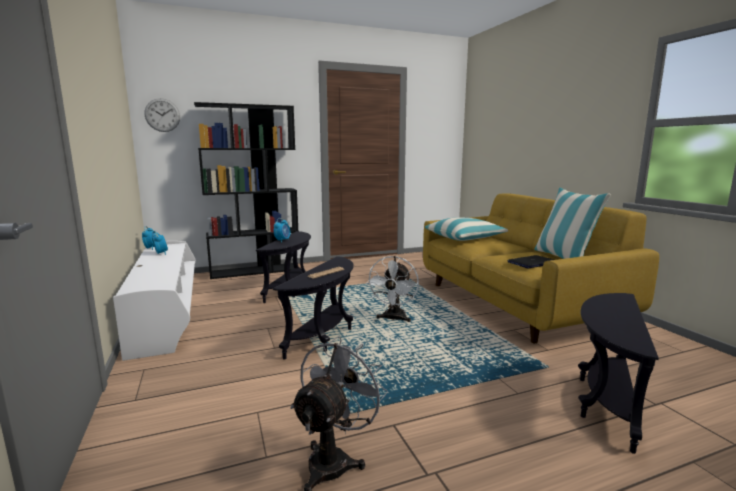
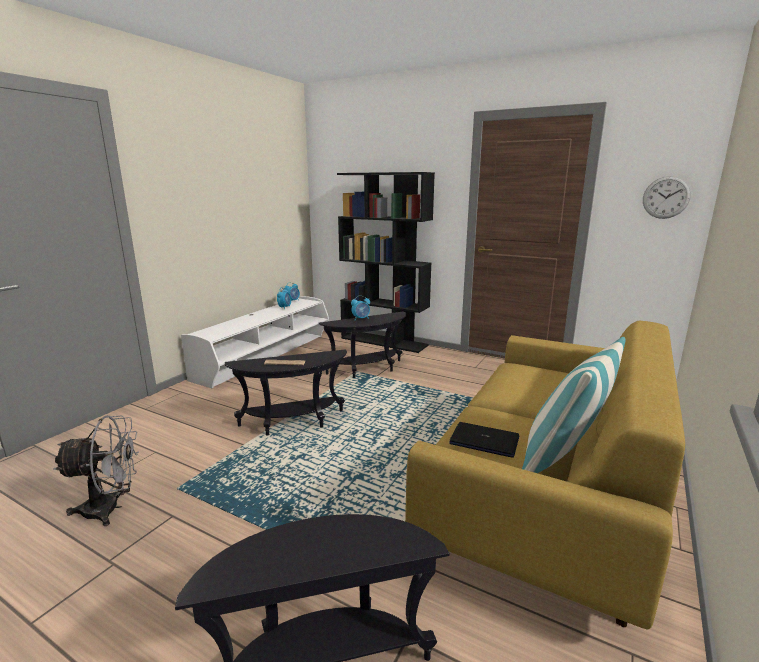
camera: 50 degrees right, 5 degrees up
wall clock [144,98,180,132] -> wall clock moved to [643,176,691,219]
white fan [366,256,419,322] -> none
pillow [425,217,508,241] -> none

